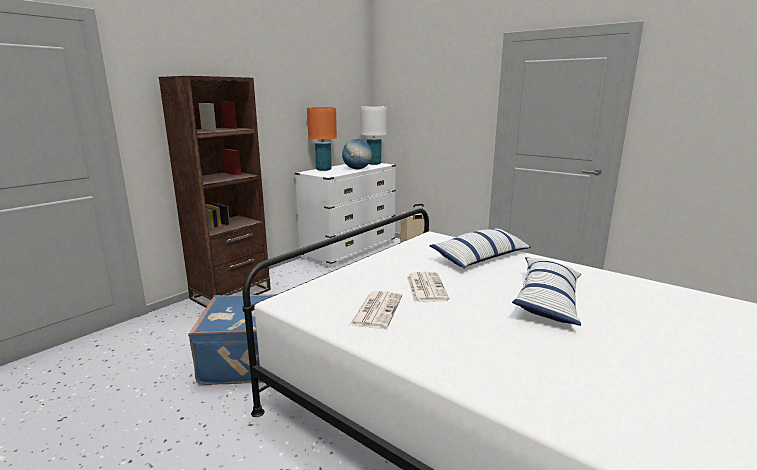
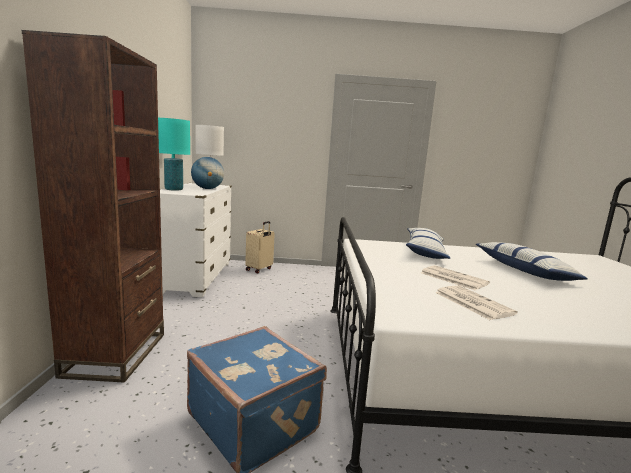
camera: 40 degrees left, 5 degrees down
orange table lamp [307,107,337,171] -> turquoise table lamp [158,118,190,191]

